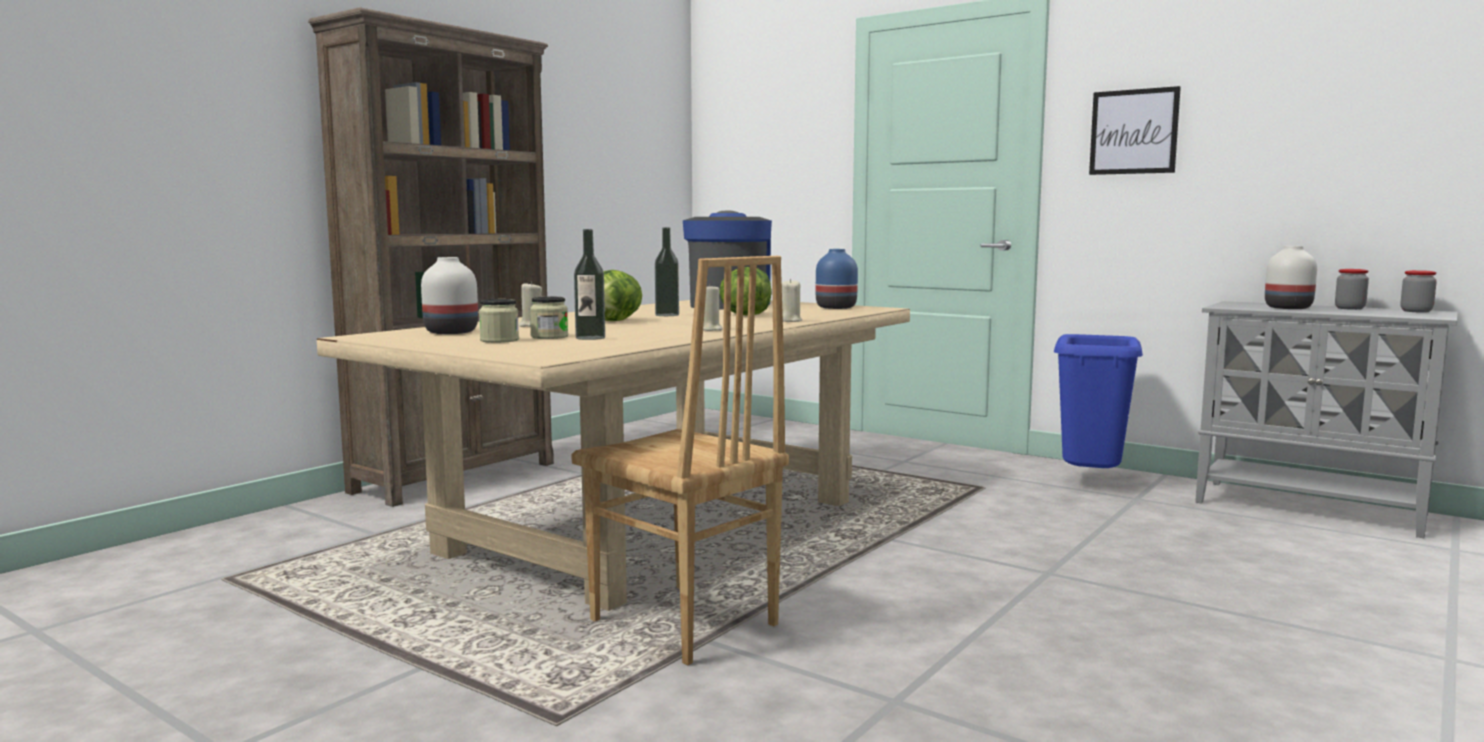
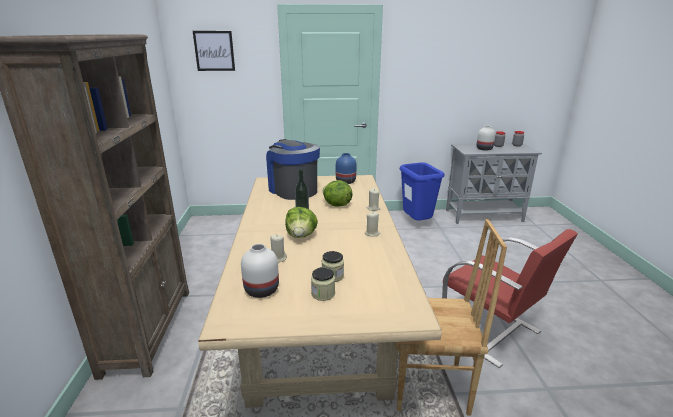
camera: 40 degrees left, 15 degrees up
bottle [574,229,605,340] -> none
picture [1089,86,1181,175] -> picture moved to [193,31,235,71]
none -> red chair [442,229,578,368]

